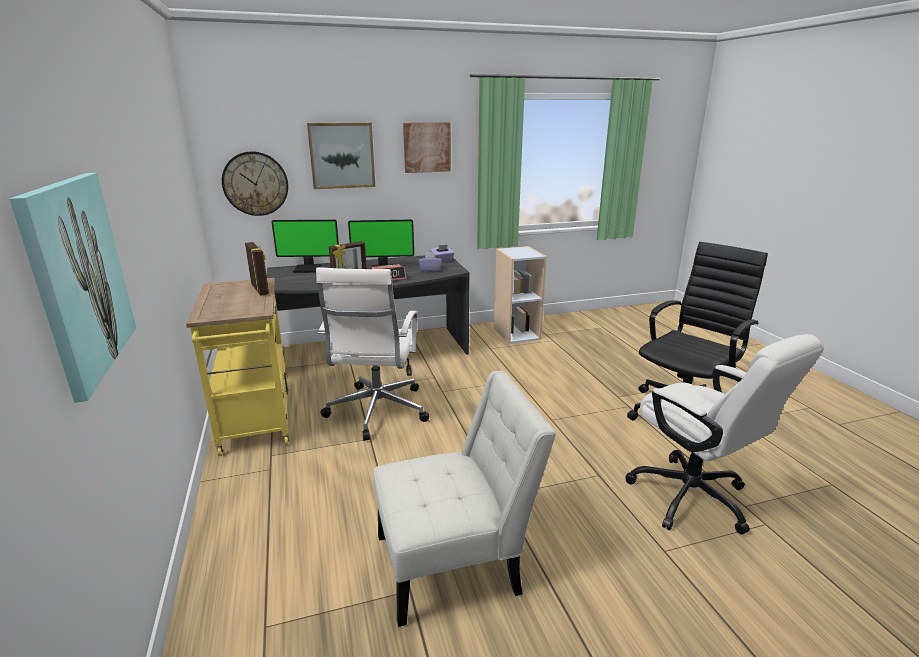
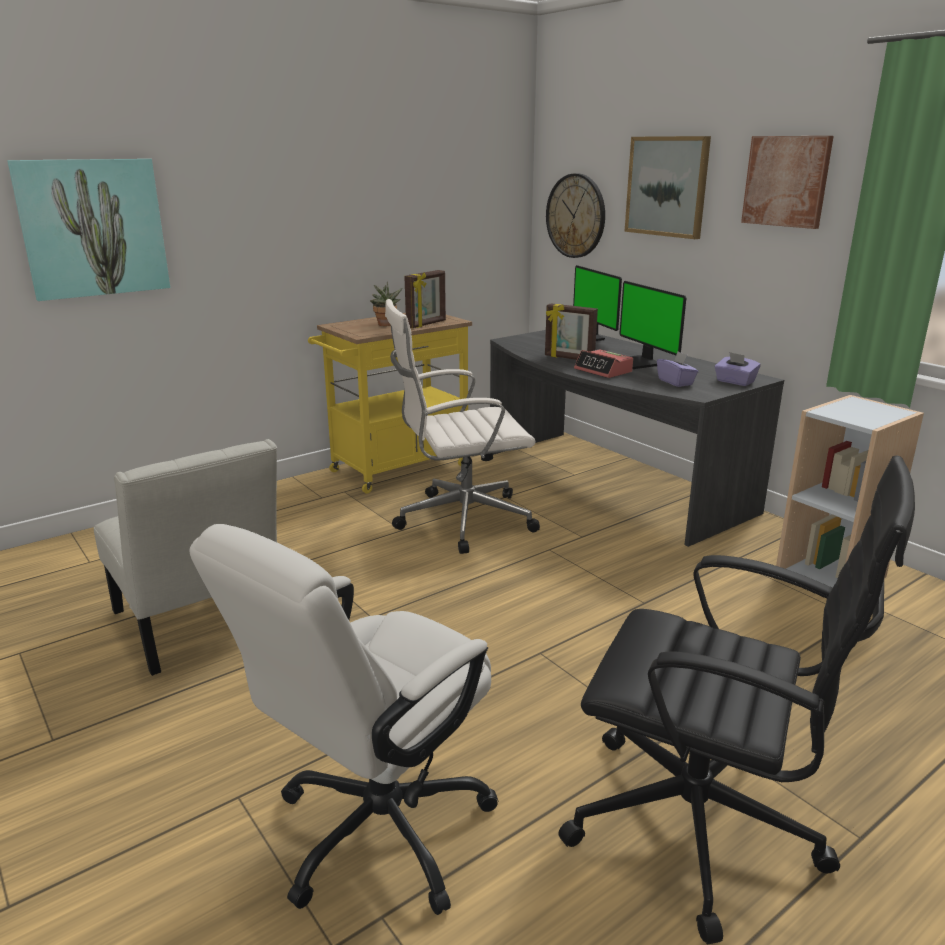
camera: 70 degrees right, 0 degrees up
none -> potted plant [370,282,403,326]

